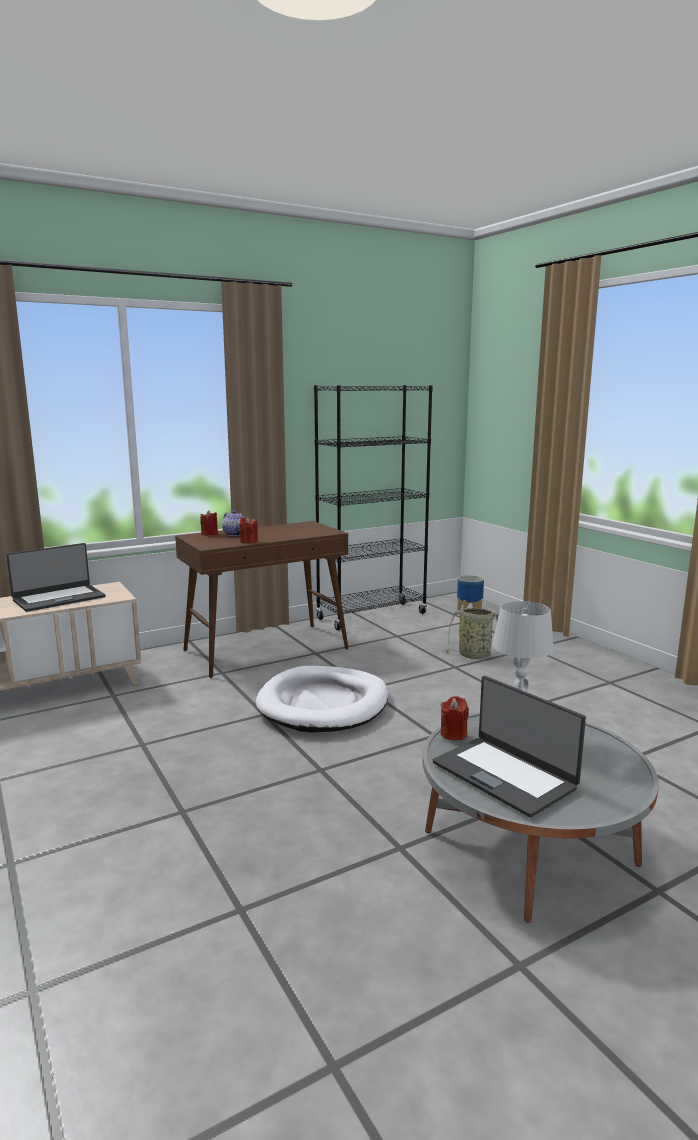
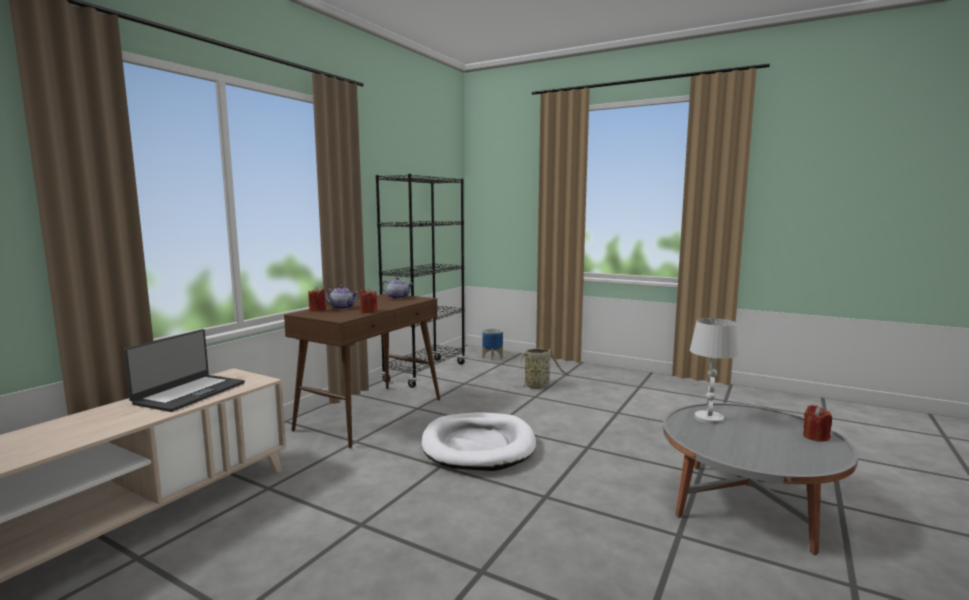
camera: 30 degrees left, 5 degrees down
laptop [433,676,586,817] -> none
red candle [441,696,469,741] -> red candle moved to [803,405,832,442]
none -> teapot [382,277,413,299]

